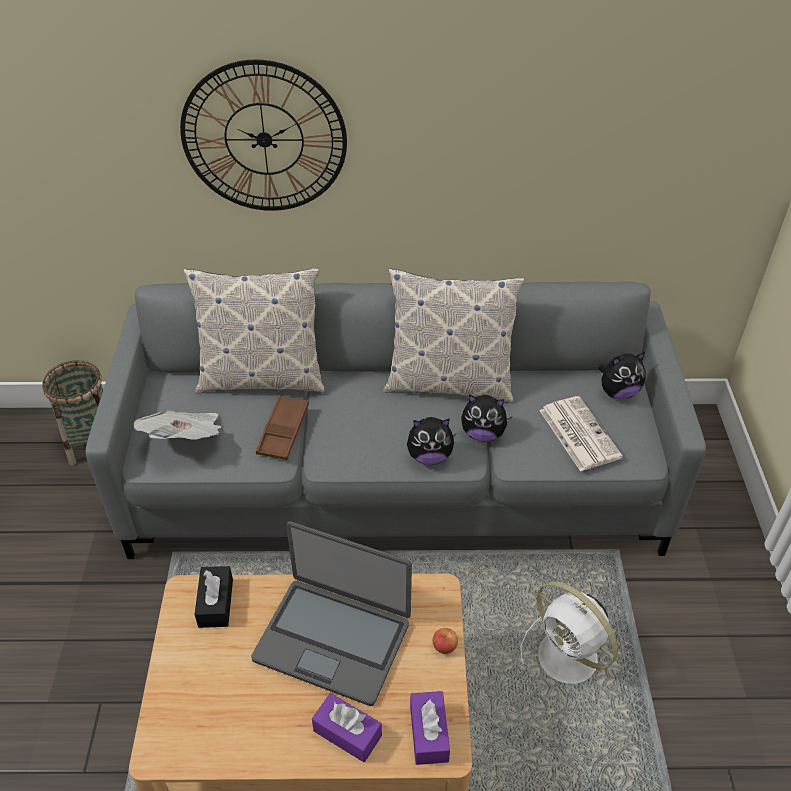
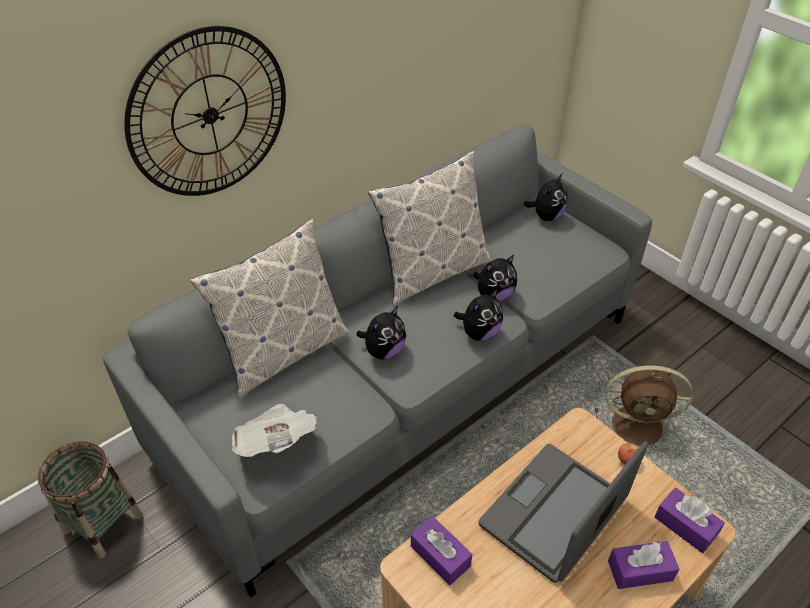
camera: 40 degrees left, 0 degrees up
black tissue box [195,566,233,628] -> purple tissue box [411,516,472,585]
laptop [251,521,412,706] -> laptop turned 150 degrees clockwise [478,441,648,583]
brown tray [256,395,309,460] -> none
white fan [520,581,618,684] -> brown fan [595,365,693,446]
newspaper [539,396,623,472] -> none
none -> plush toy [356,306,406,360]

